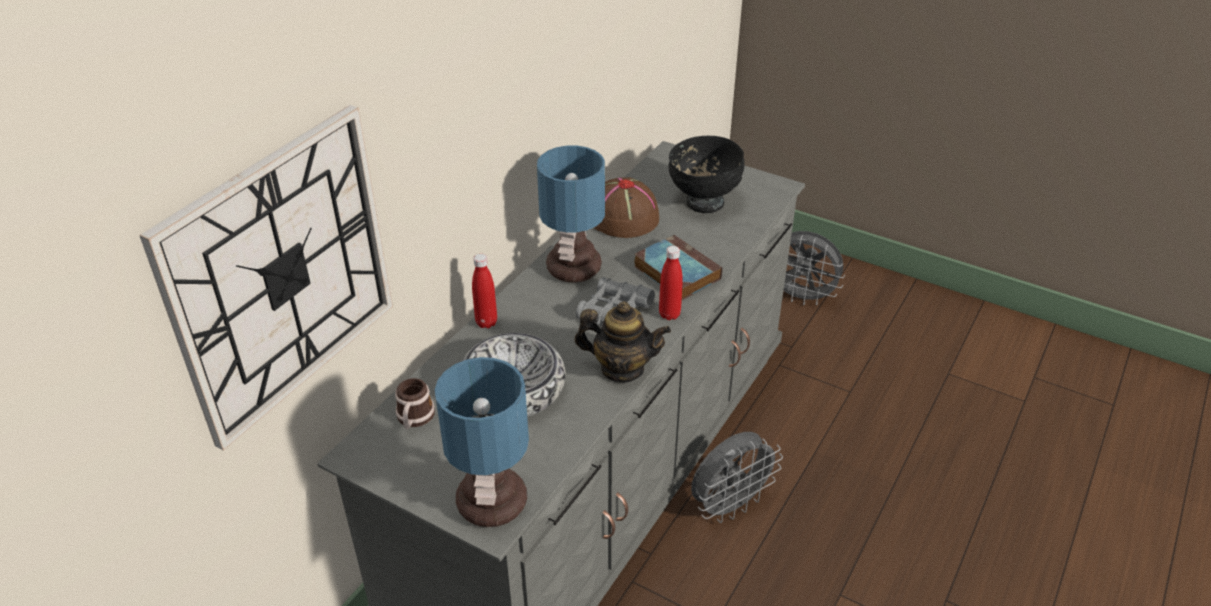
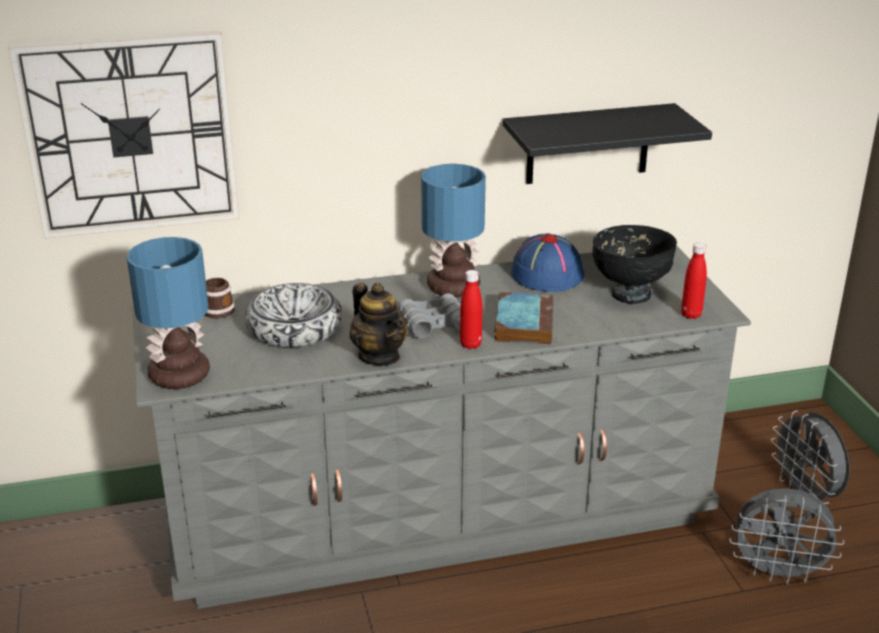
camera: 45 degrees right, 10 degrees down
red bottle [472,254,497,328] -> red bottle moved to [681,243,707,319]
brown hat [594,177,659,238] -> blue hat [511,233,585,292]
grey fan [691,432,783,523] -> grey fan moved to [730,488,844,585]
none -> black shelf [503,103,712,184]

